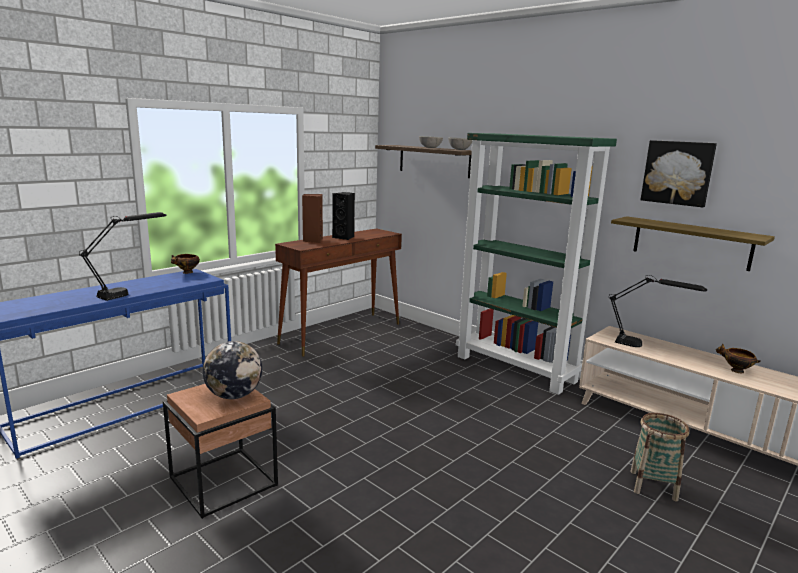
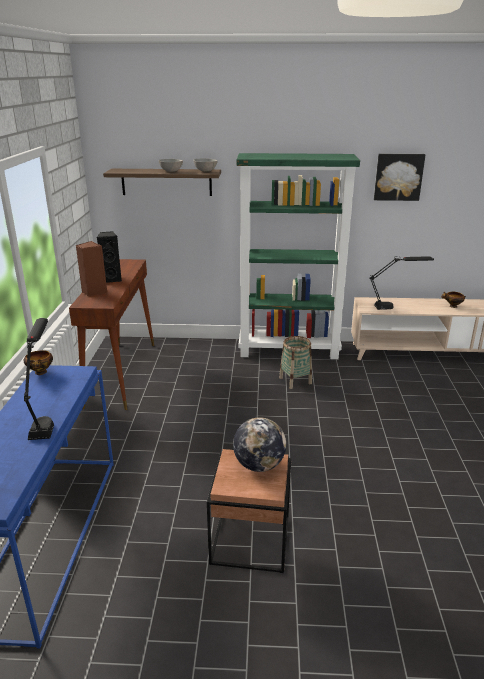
camera: 40 degrees left, 10 degrees up
shelf [611,216,775,271] -> none
basket [630,413,689,501] -> basket moved to [279,336,312,389]

